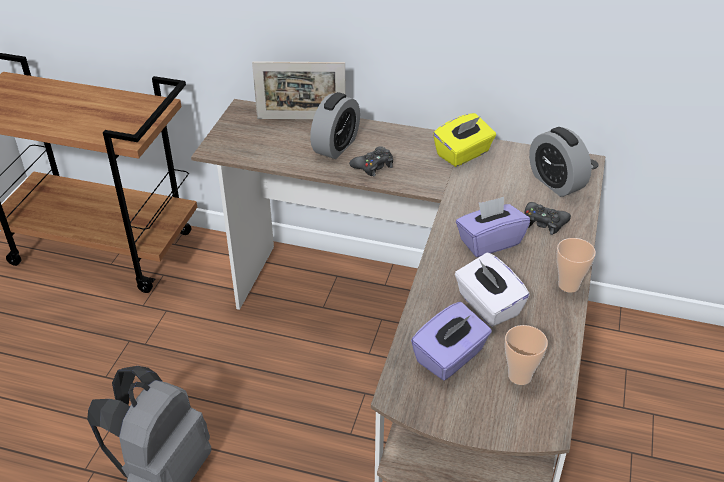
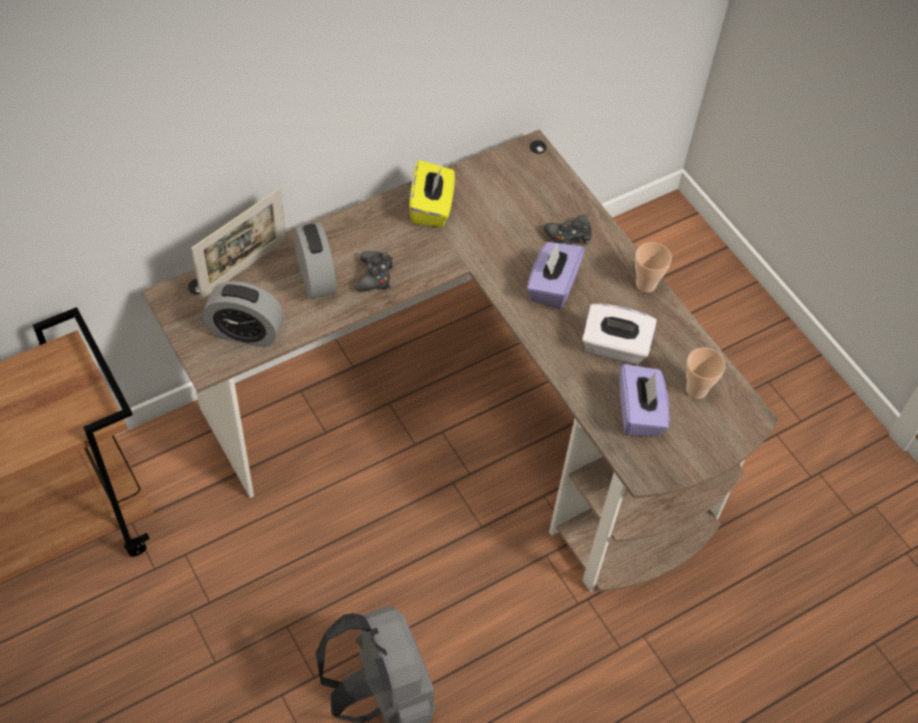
camera: 50 degrees left, 15 degrees up
alarm clock [529,127,592,197] -> alarm clock moved to [203,281,284,348]

